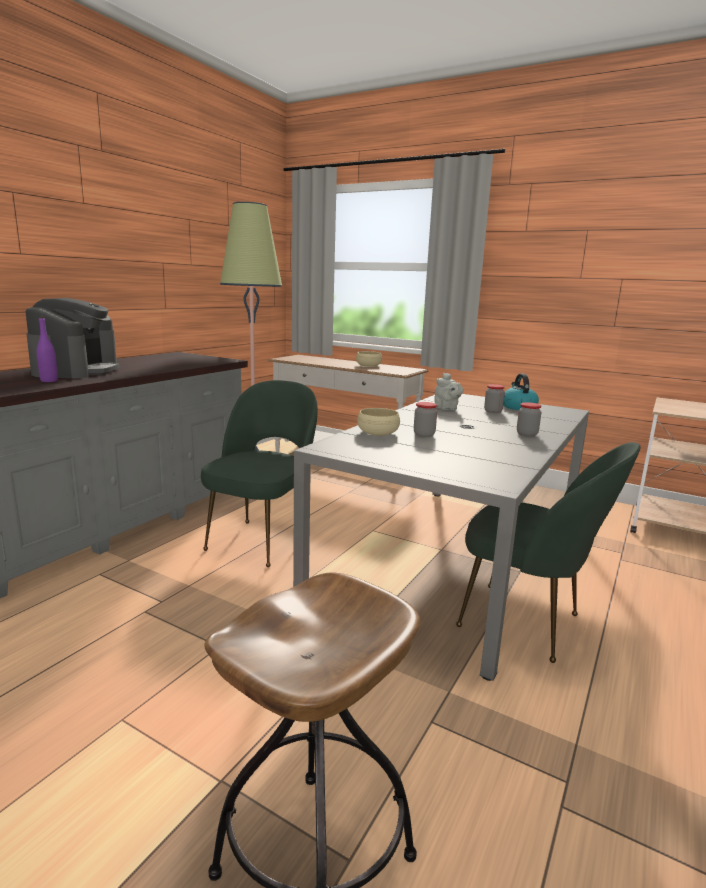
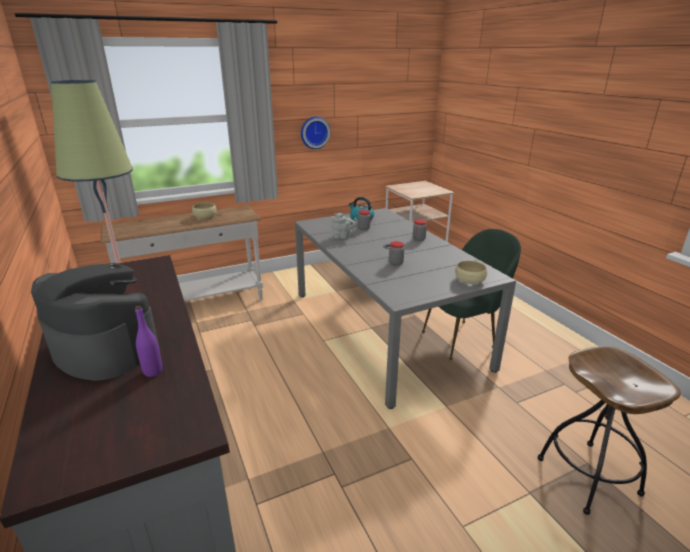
camera: 55 degrees left, 10 degrees up
green chair [201,380,318,567] -> none
beige bowl [357,408,400,436] -> beige bowl moved to [455,261,487,284]
none -> wall clock [301,116,330,149]

